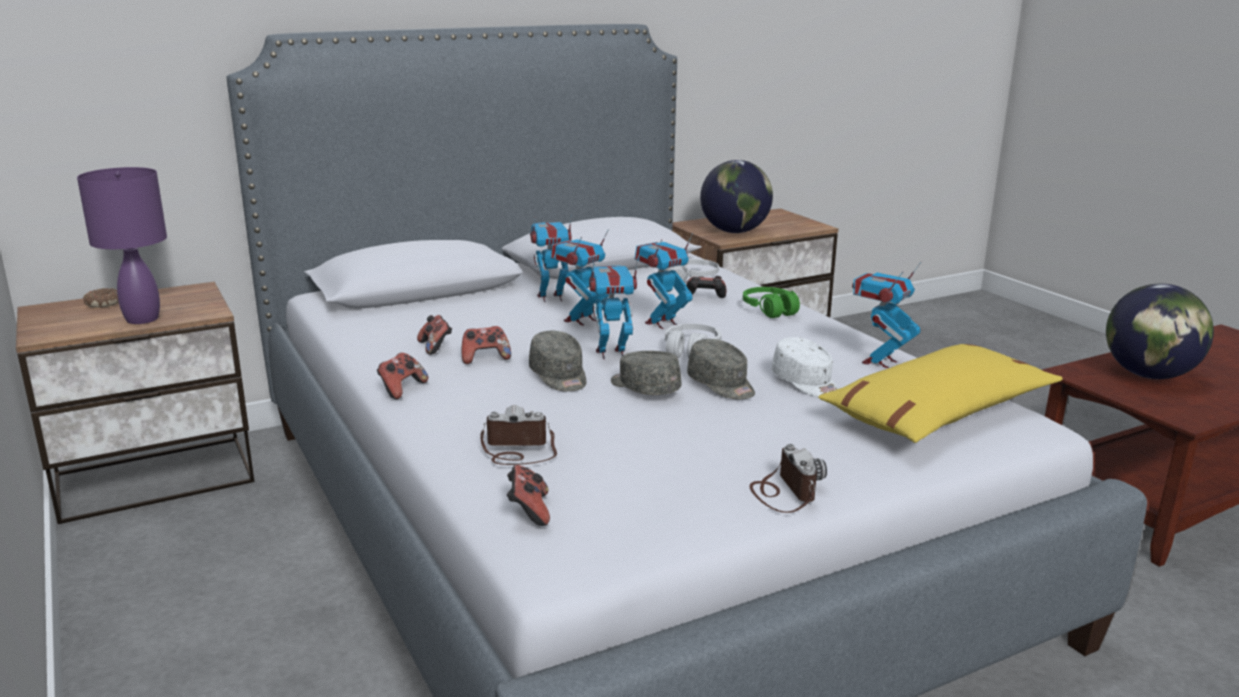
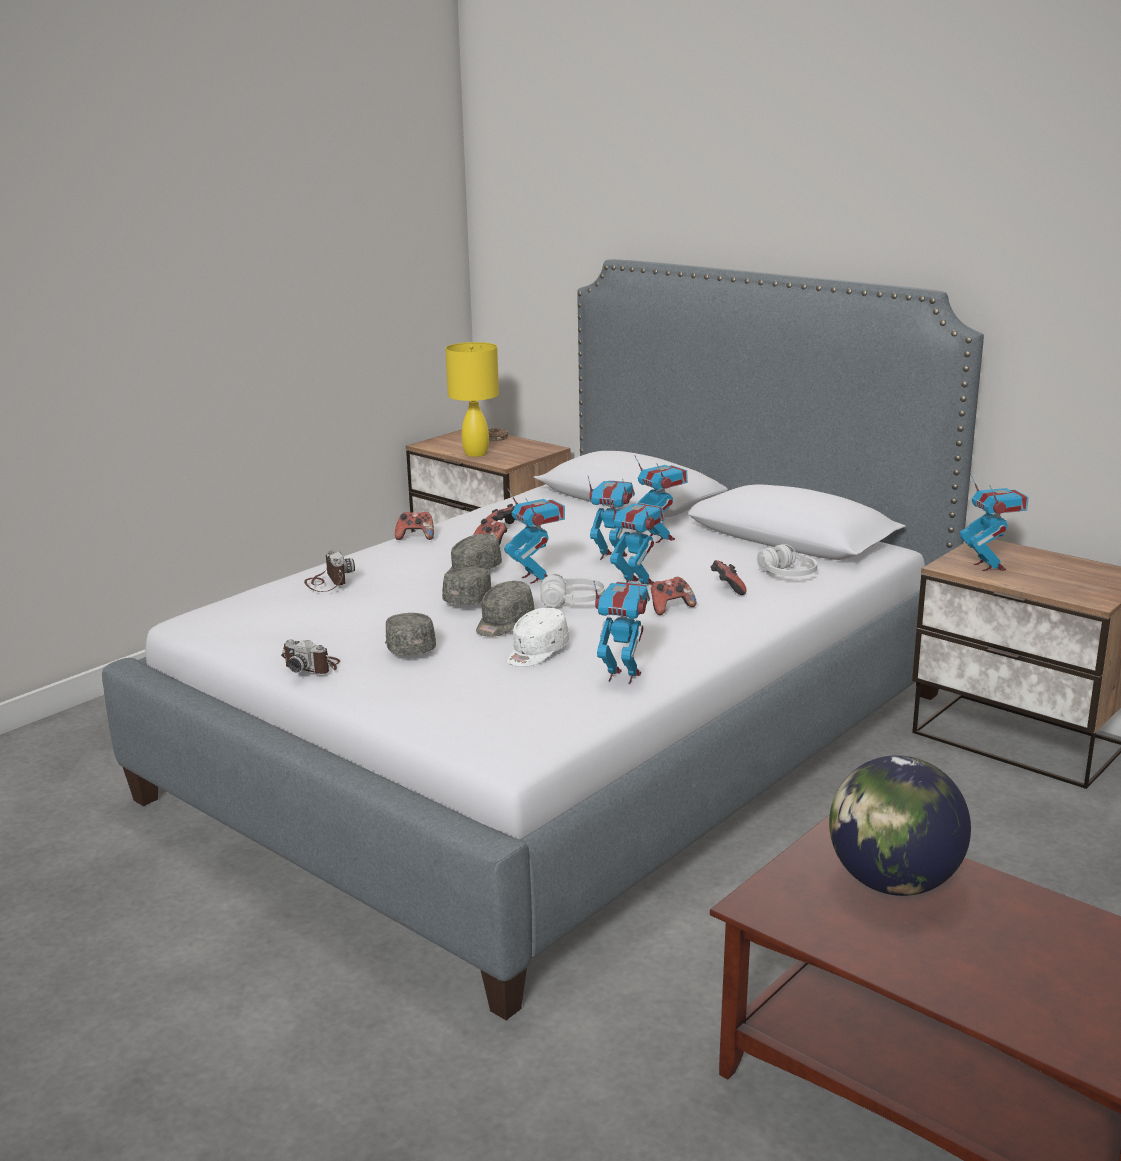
camera: 70 degrees right, 0 degrees up
purple table lamp [77,167,167,324] -> yellow table lamp [445,342,499,457]
game controller [507,465,550,526] -> game controller moved to [651,577,697,615]
globe [700,160,773,233] -> toy robot [960,475,1029,571]
green headphones [743,287,800,318] -> none
camera [749,444,827,513] -> camera turned 60 degrees clockwise [281,639,340,674]
yellow pillow [818,344,1063,443] -> none
none -> grey cap [385,613,436,655]

